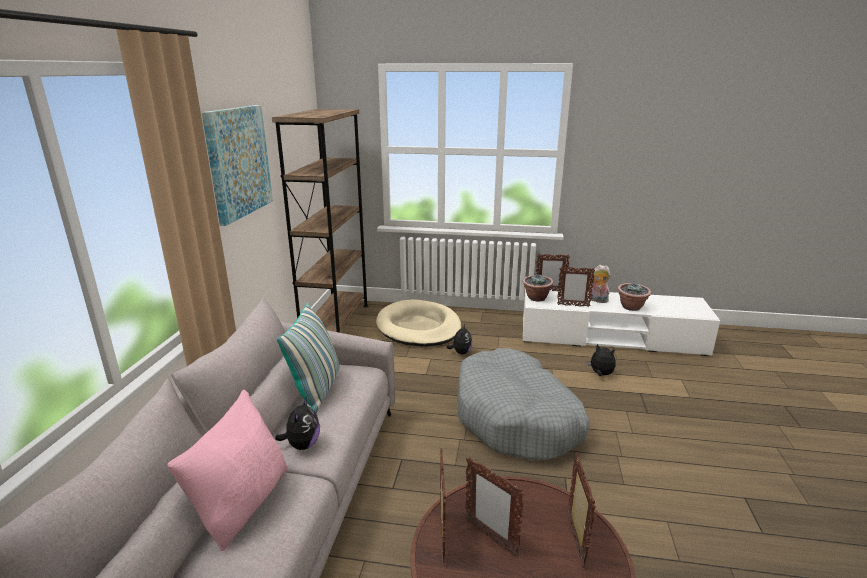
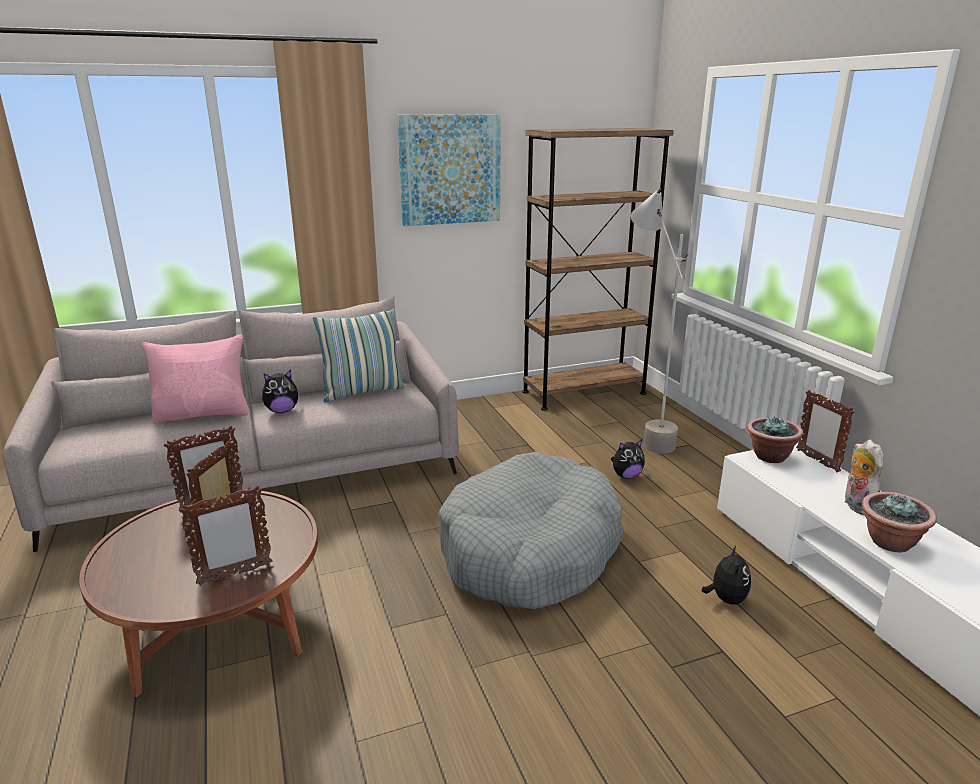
camera: 60 degrees right, 0 degrees up
beige dog bed [376,299,462,346] -> grey floor lamp [631,188,688,453]
picture frame [557,267,595,307] -> none

